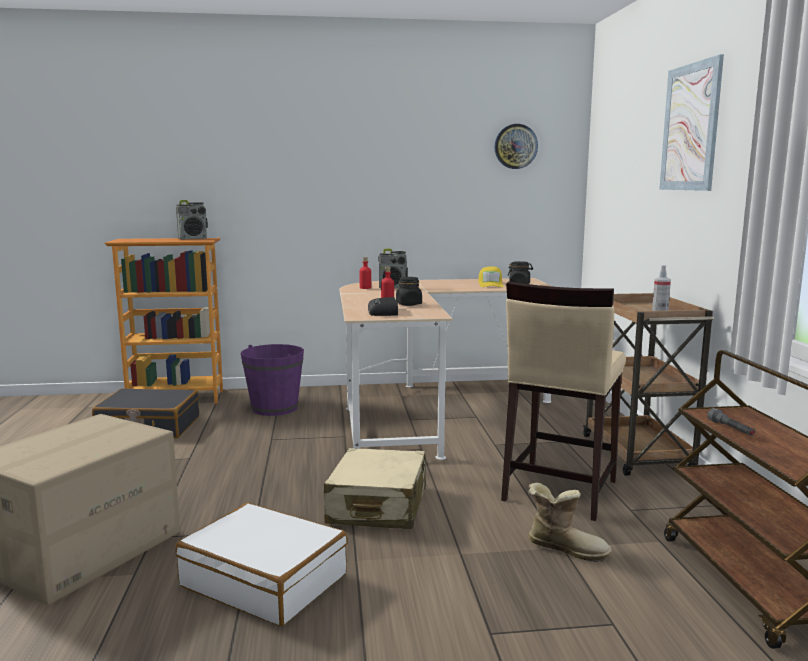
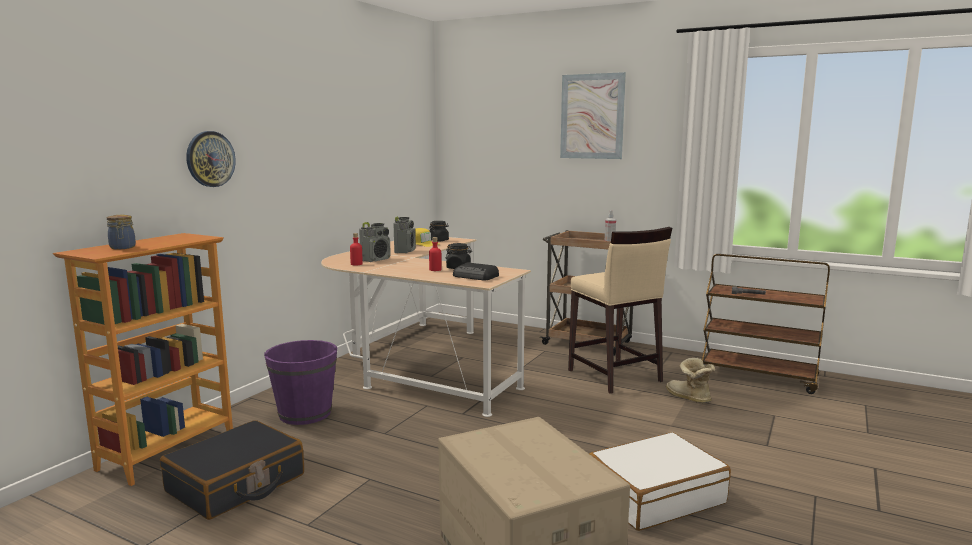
camera: 55 degrees left, 0 degrees up
radio [176,200,208,240] -> radio moved to [393,216,416,253]
beige suitcase [324,448,426,529] -> none
wall clock [494,124,538,169] -> wall clock moved to [186,131,236,187]
boot [528,483,612,562] -> boot turned 90 degrees counterclockwise [666,358,715,403]
none -> jar [107,215,136,249]

